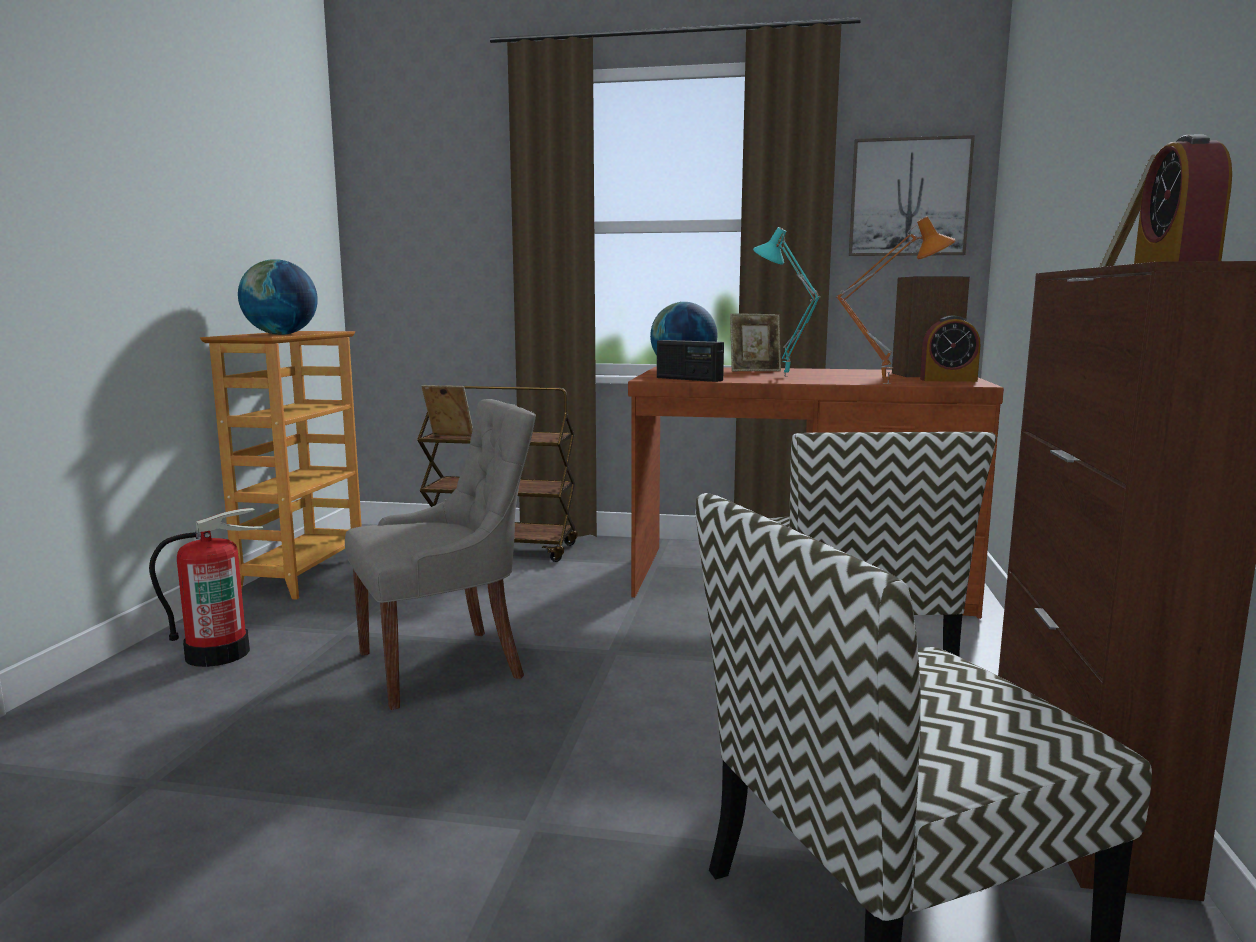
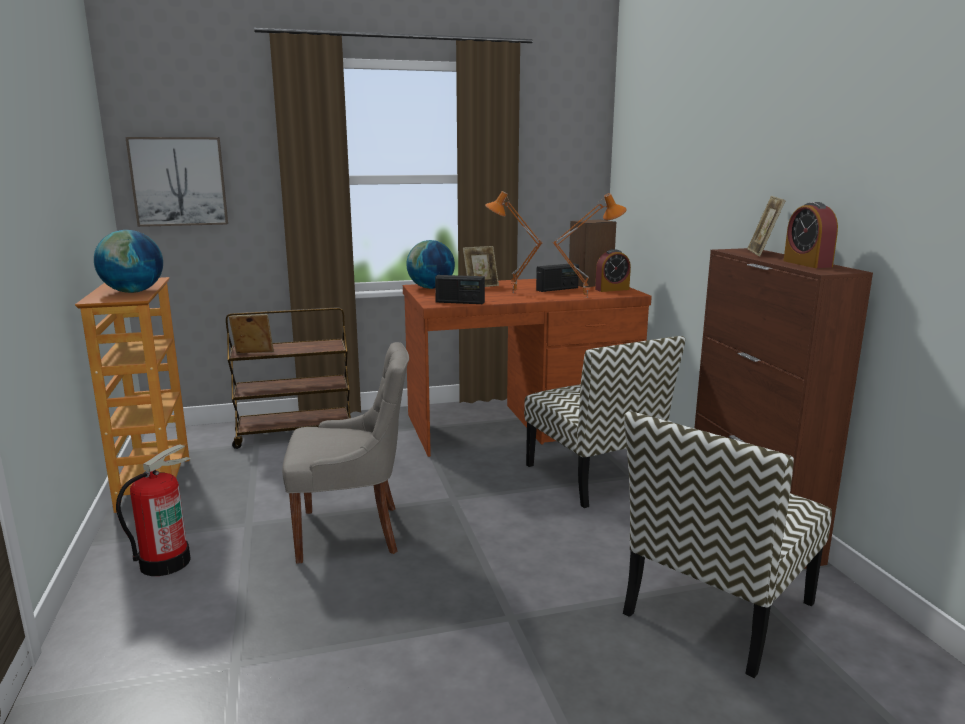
camera: 25 degrees left, 5 degrees up
grey chair [345,399,536,710] -> grey chair turned 45 degrees clockwise [282,342,409,564]
turquoise table lamp [753,227,820,377] -> orange table lamp [485,191,543,293]
picture [849,135,975,256] -> picture moved to [125,137,228,227]
none -> radio [536,263,579,292]

